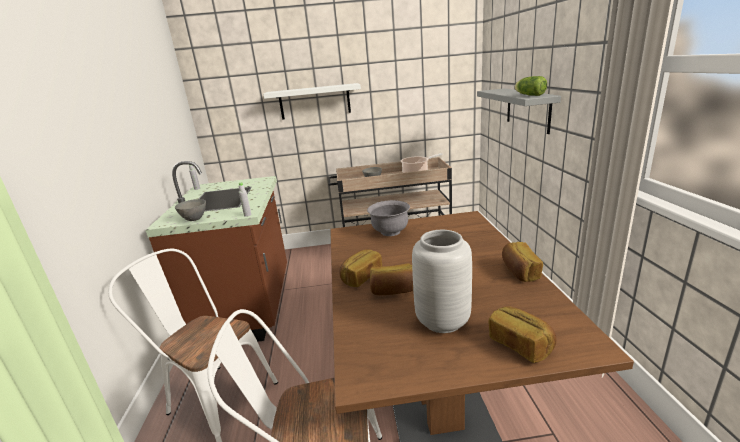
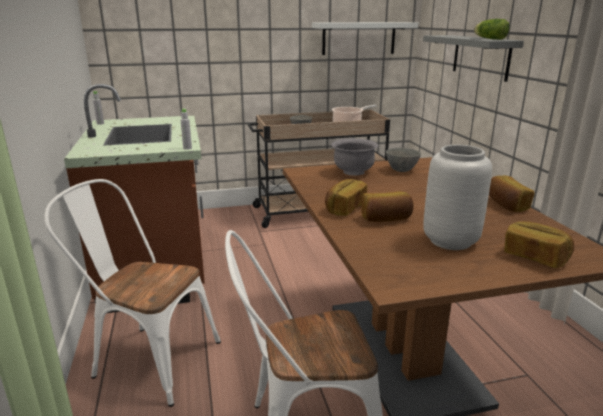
camera: 10 degrees left, 0 degrees up
grey bowl [175,199,206,221] -> grey bowl moved to [386,148,421,172]
white shelf [263,83,361,120] -> white shelf moved to [312,22,418,55]

